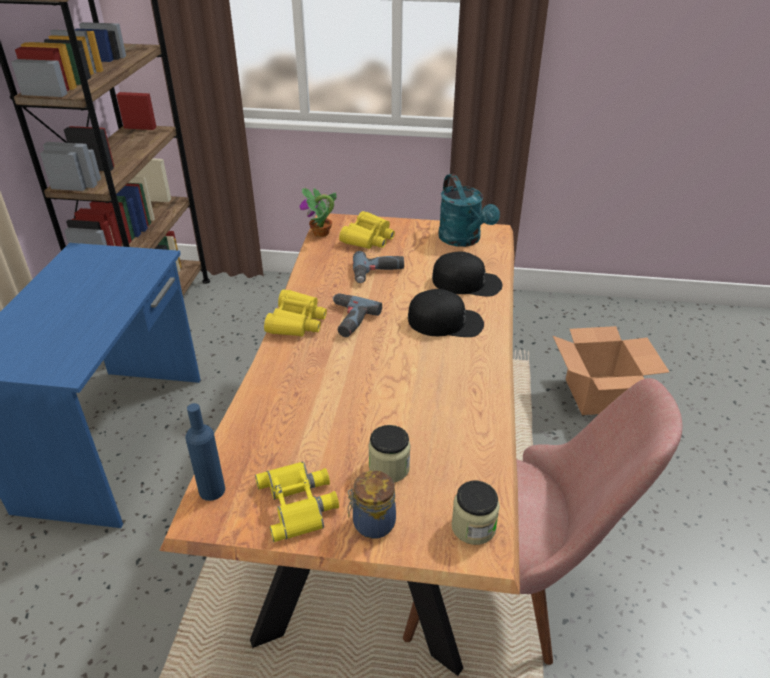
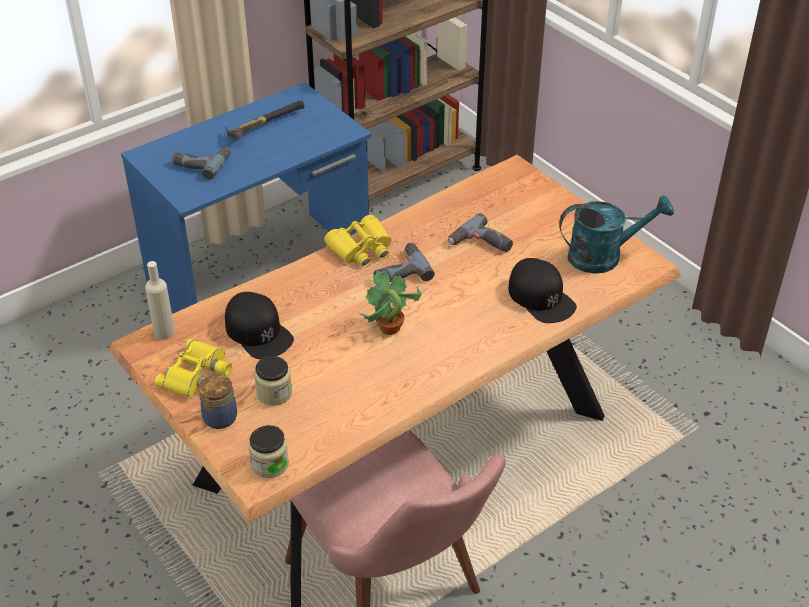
camera: 45 degrees right, 5 degrees up
blue bottle [185,403,225,501] -> beige bottle [145,261,175,340]
potted plant [300,188,337,237] -> potted plant moved to [359,271,422,335]
yellow binoculars [339,211,395,249] -> none
black cap [408,289,484,337] -> black cap moved to [225,292,294,359]
turquoise watering can [438,174,500,247] -> turquoise watering can turned 120 degrees counterclockwise [559,195,674,274]
cardboard box [553,326,669,415] -> none
none -> power drill [172,147,231,180]
none -> hammer [225,100,304,138]

